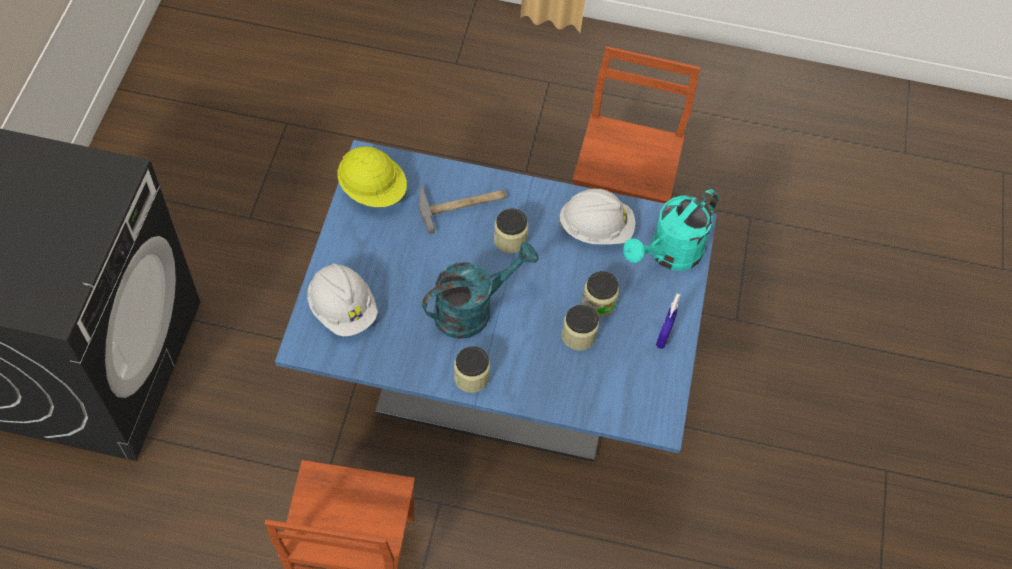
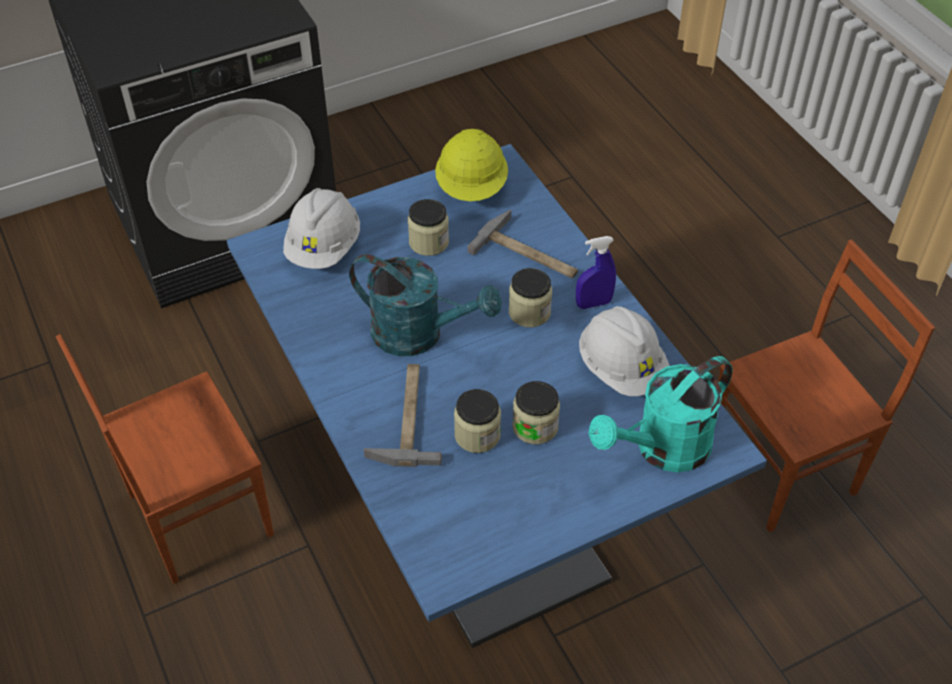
camera: 55 degrees right, 10 degrees down
jar [454,346,490,393] -> jar moved to [408,199,449,256]
turquoise watering can [623,189,719,271] -> turquoise watering can turned 45 degrees counterclockwise [589,356,733,473]
blue spray bottle [656,294,681,349] -> blue spray bottle moved to [576,236,616,309]
none -> hammer [364,364,442,467]

